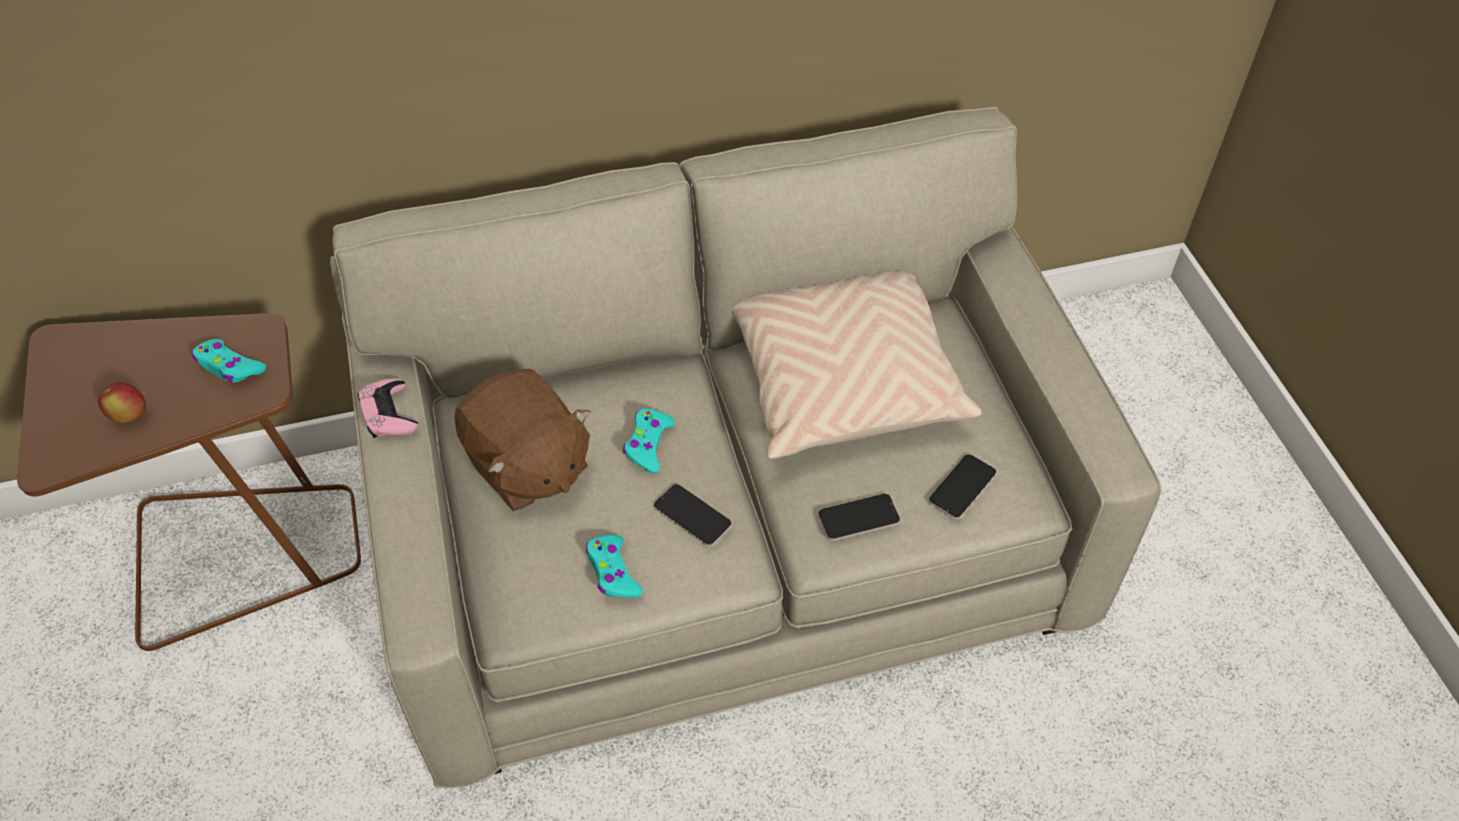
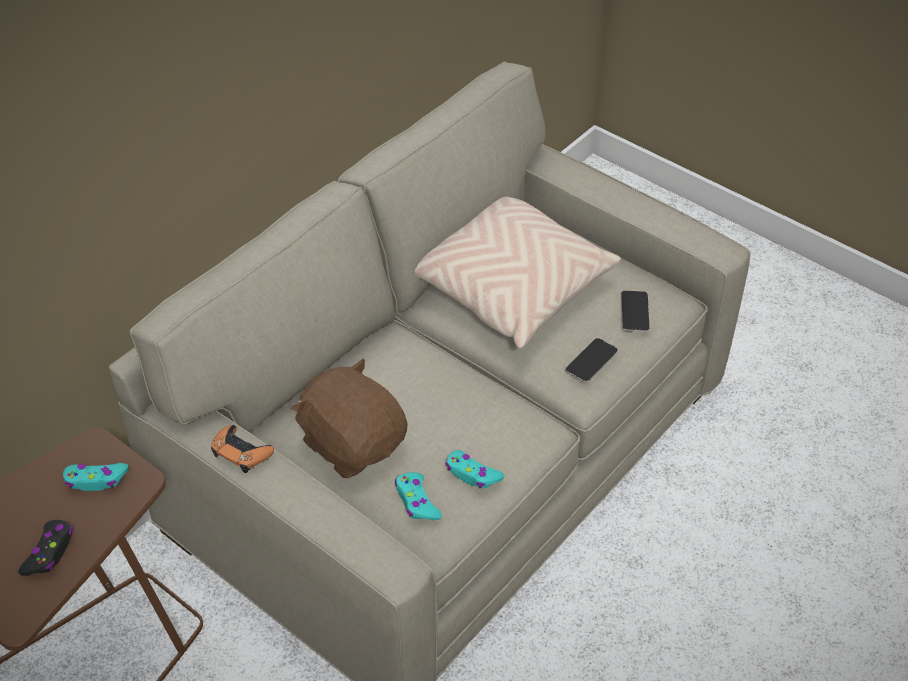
camera: 35 degrees left, 5 degrees down
apple [98,382,146,424] -> black game controller [18,520,73,576]
pink game controller [358,378,419,438] -> orange game controller [211,425,274,473]
brown plush toy [454,369,591,511] -> brown plush toy turned 150 degrees counterclockwise [291,358,407,478]
turquoise game controller [623,409,675,474] -> turquoise game controller moved to [395,472,442,520]
phone [653,484,732,547] -> none

